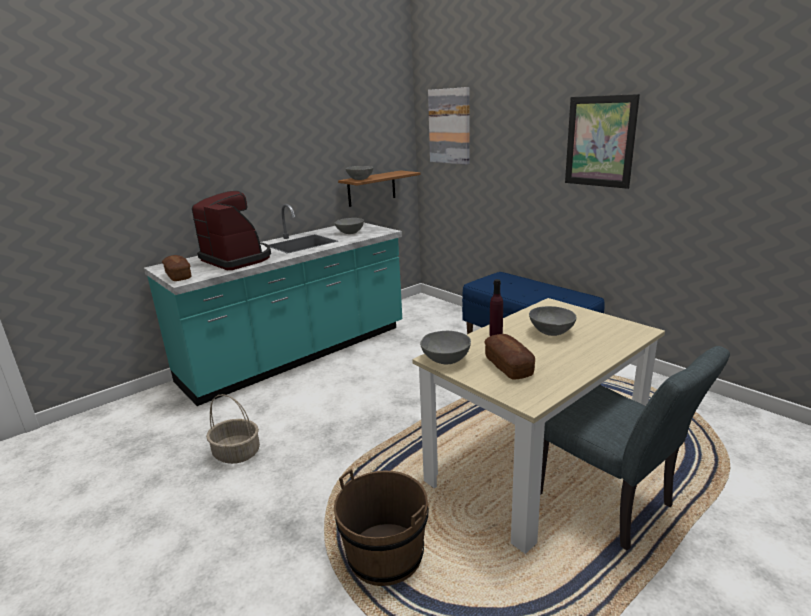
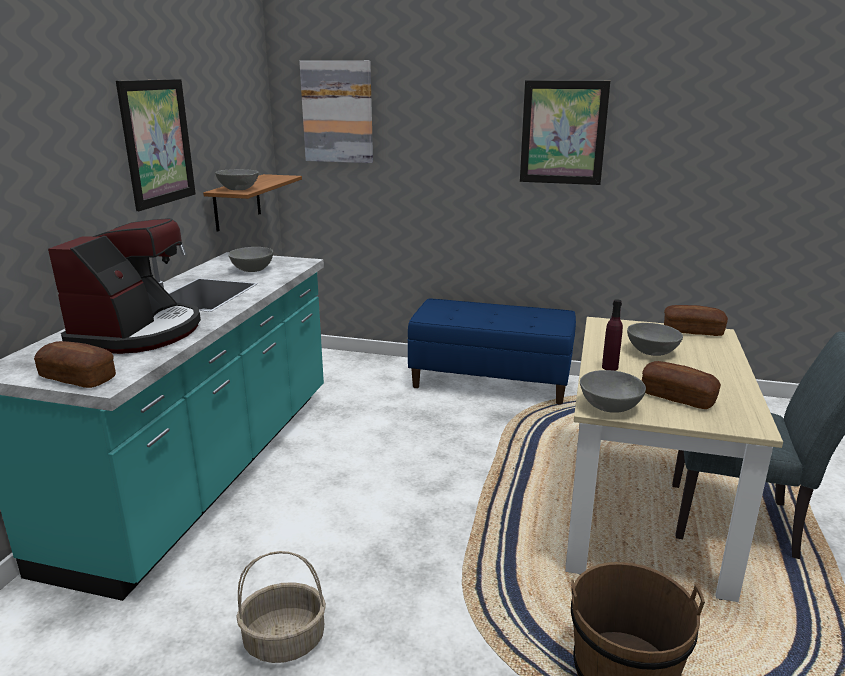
camera: 35 degrees left, 0 degrees up
coffee machine [192,191,271,270] -> coffee machine turned 90 degrees clockwise [48,218,201,354]
none -> picture [116,79,196,211]
none -> bread [664,305,728,336]

